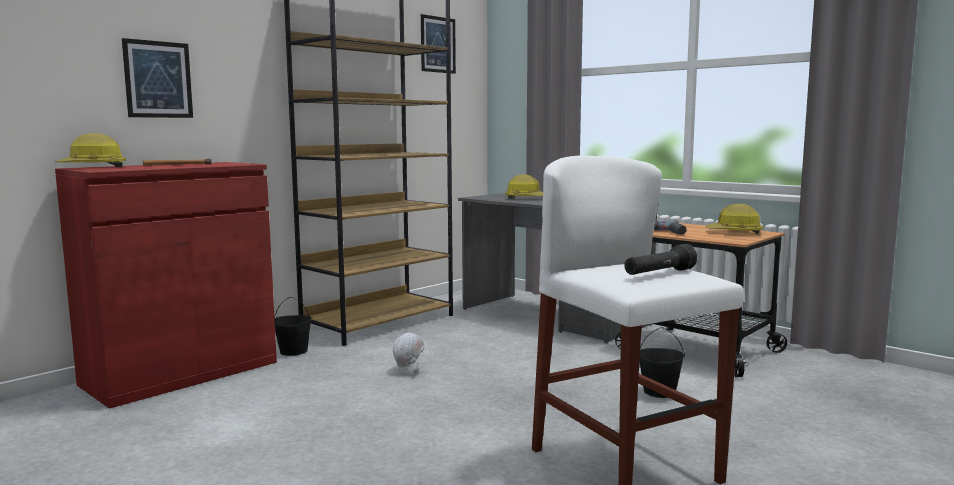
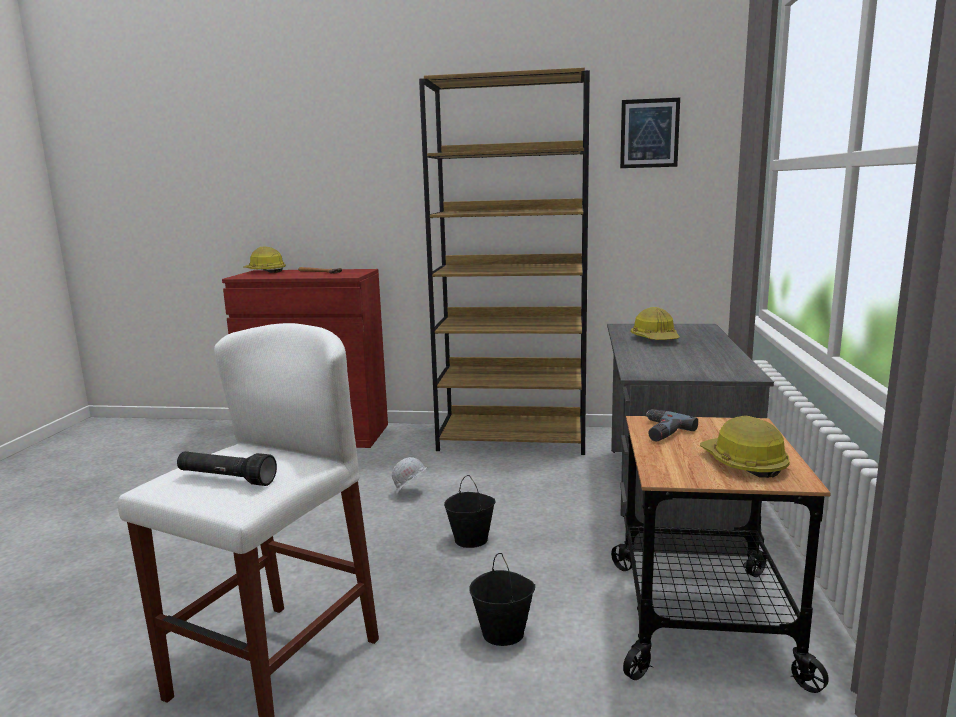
camera: 55 degrees right, 5 degrees up
picture [122,38,193,118] -> none
black bucket [274,297,312,356] -> black bucket moved to [444,475,495,548]

